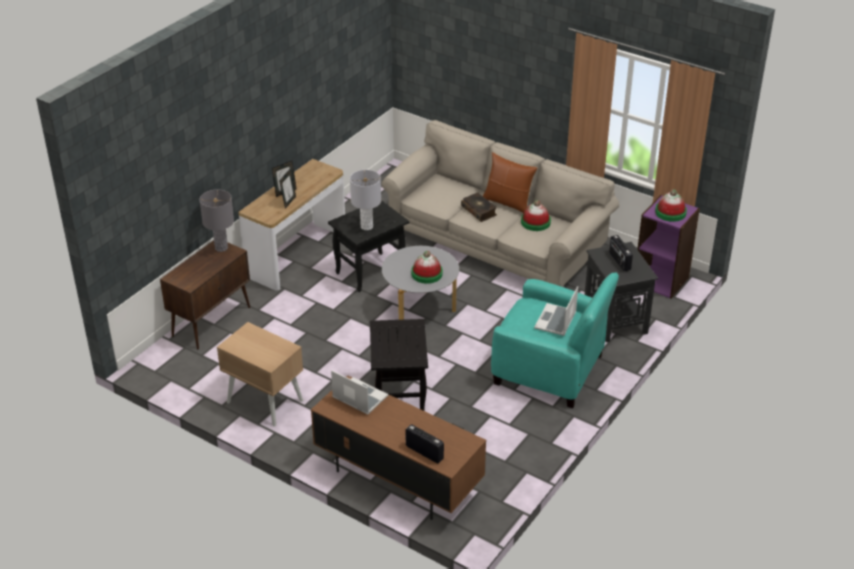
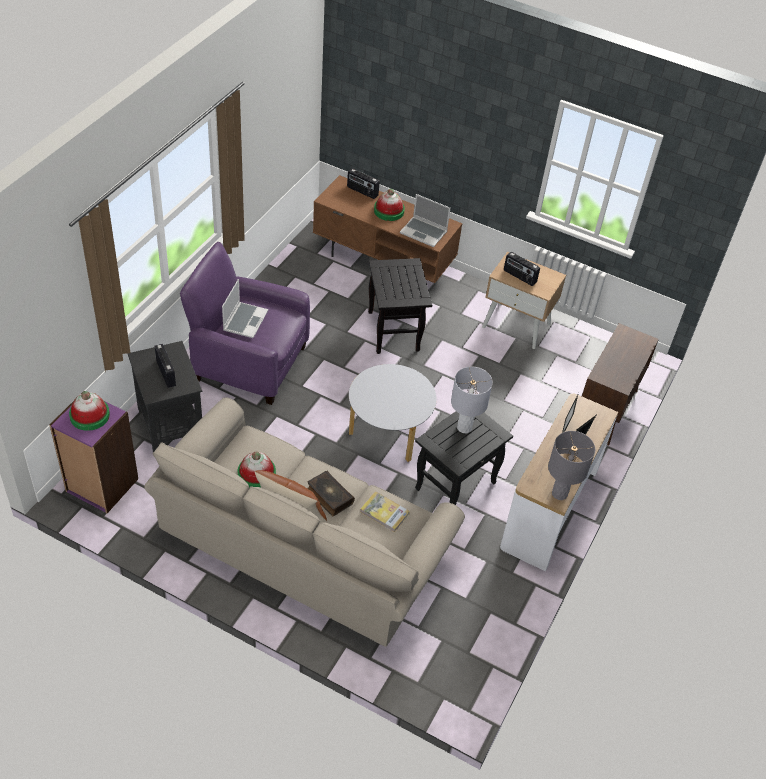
camera: 170 degrees right, 10 degrees up
grey table lamp [199,190,234,252] -> grey table lamp moved to [548,431,595,500]
hat [411,251,443,284] -> hat moved to [374,189,405,221]
turquoise armchair [491,272,619,408] -> purple armchair [180,242,310,405]
none -> book [360,491,410,533]
none -> radio [504,252,540,286]

